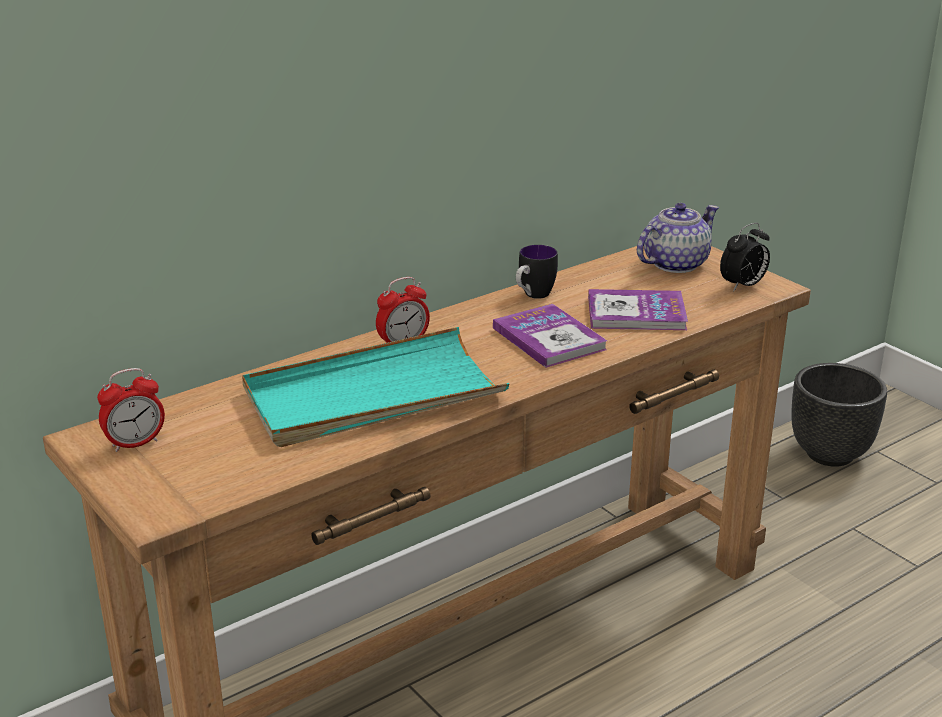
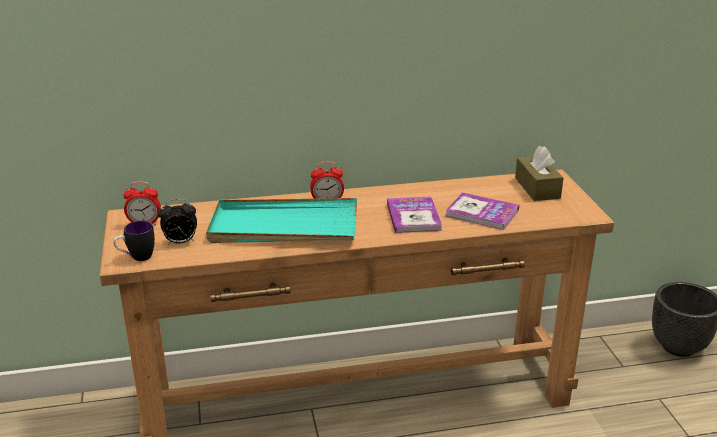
camera: 25 degrees right, 0 degrees up
mug [516,245,558,299] -> mug moved to [113,221,155,261]
teapot [637,203,719,273] -> brown tissue box [515,146,563,201]
alarm clock [720,223,770,292] -> alarm clock moved to [158,199,197,245]

